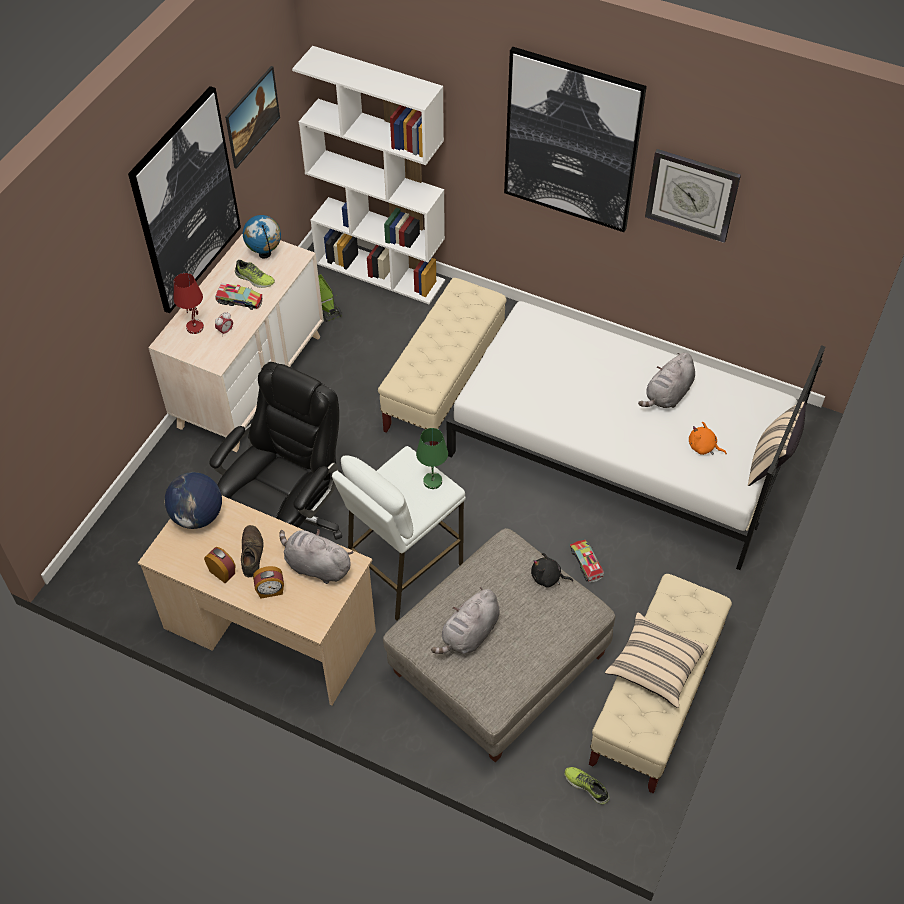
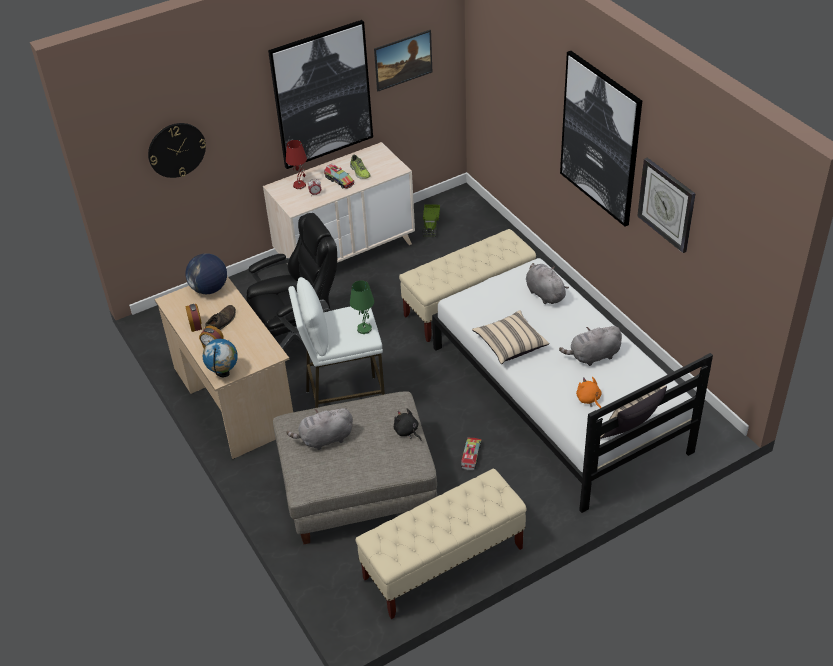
camera: 35 degrees right, 10 degrees down
globe [243,215,281,259] -> globe moved to [203,339,238,377]
grey plush toy [279,529,353,584] -> grey plush toy moved to [526,263,569,304]
white bookcase [292,46,445,304] -> none
shoe [564,767,610,805] -> none
beige pillow [605,612,708,708] -> beige pillow moved to [472,310,549,364]
none -> wall clock [148,123,206,178]

